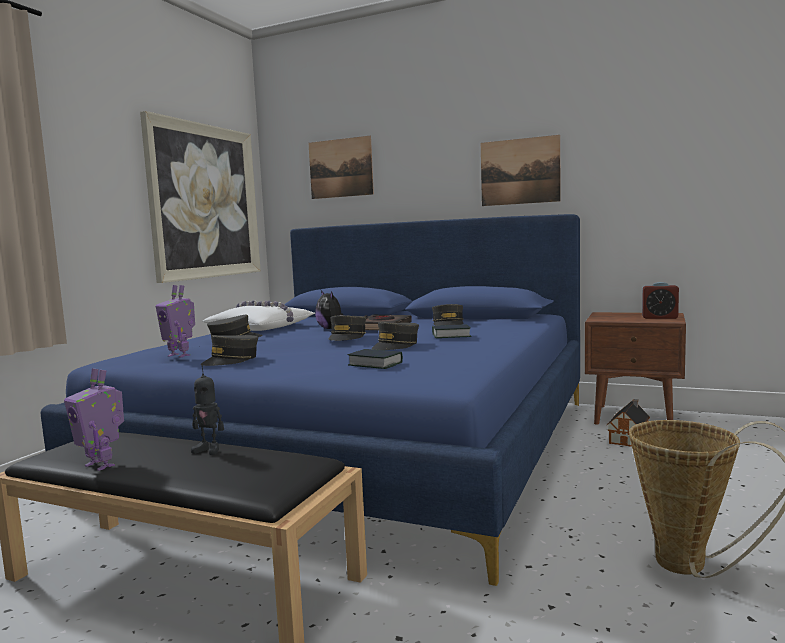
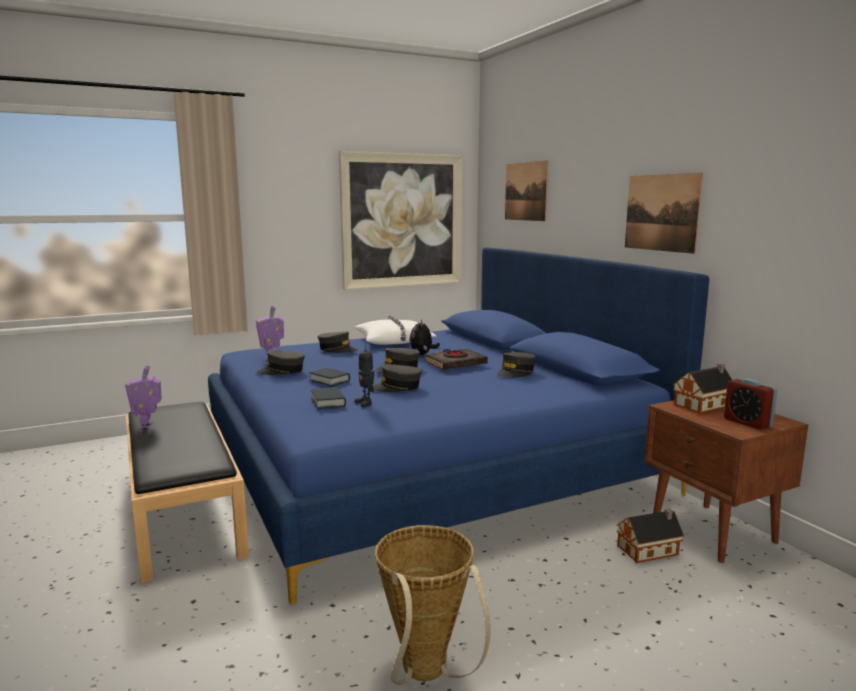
camera: 40 degrees right, 5 degrees up
toy robot [191,365,224,455] -> toy robot moved to [355,343,374,407]
book [432,324,472,338] -> book moved to [309,368,350,386]
none -> toy house [673,364,732,414]

